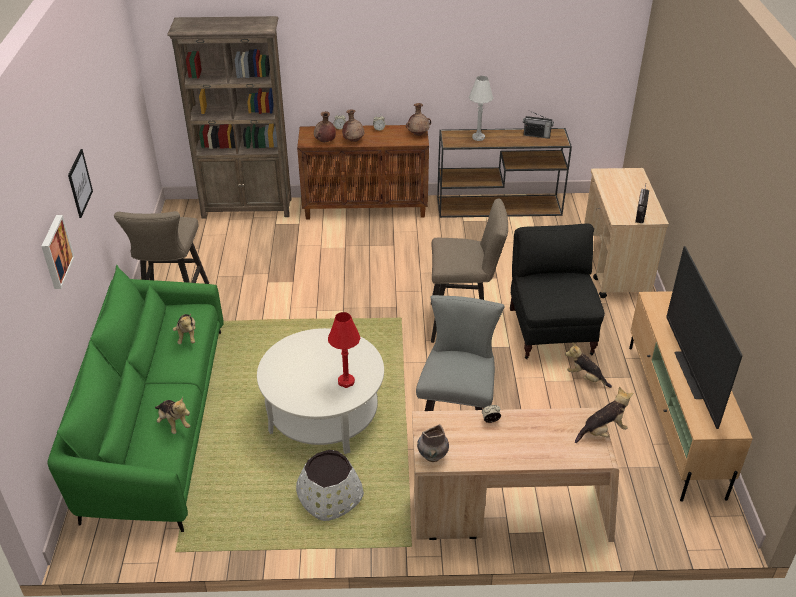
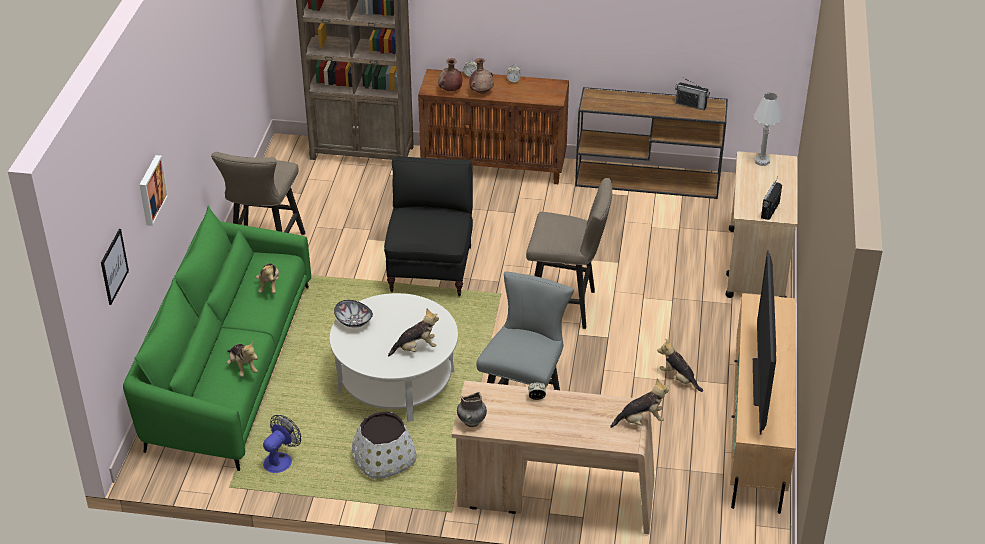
camera: 10 degrees right, 0 degrees up
picture [68,149,93,218] -> picture moved to [101,229,129,305]
red table lamp [328,312,360,388] -> plush toy [388,308,439,357]
brown vase [406,103,431,136] -> none
white table lamp [469,76,493,141] -> white table lamp moved to [753,93,783,166]
black armchair [510,224,605,359] -> black armchair moved to [384,157,473,297]
none -> fan [263,415,301,473]
none -> bowl [334,300,373,328]

